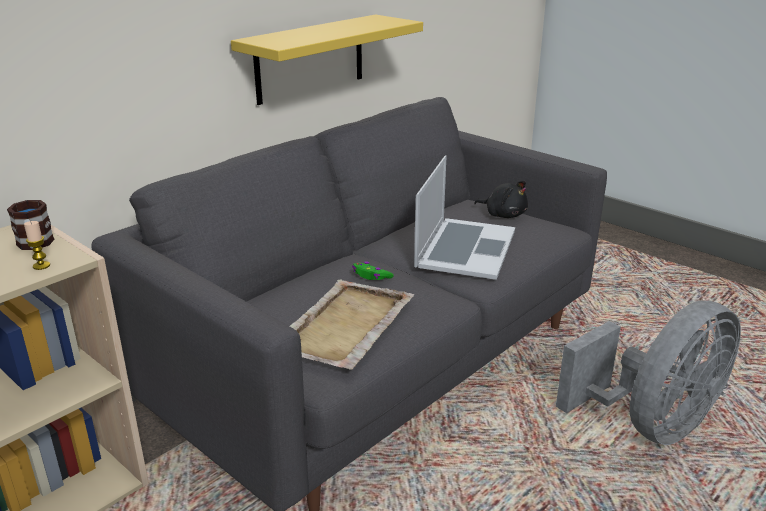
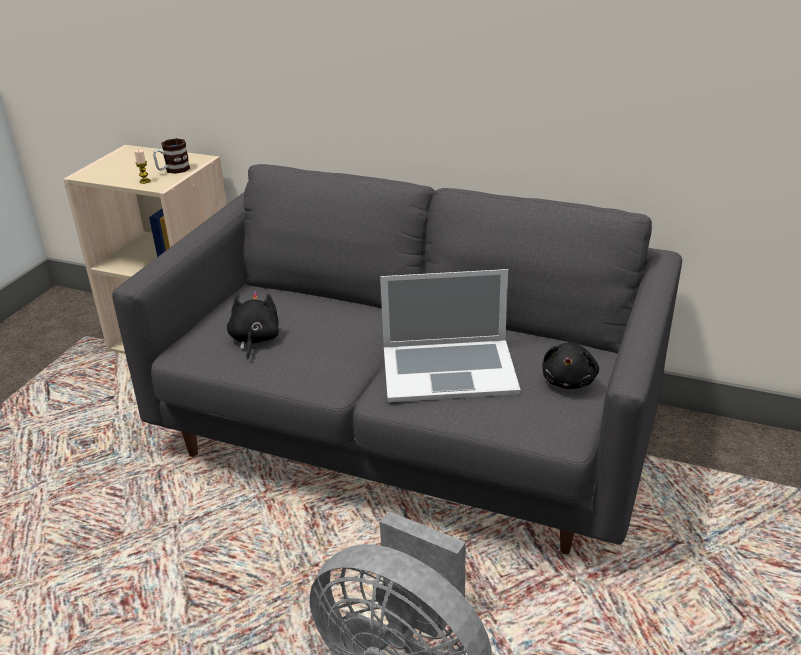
camera: 70 degrees right, 5 degrees up
yellow shelf [231,15,423,105] -> none
beige tray [290,280,414,370] -> black plush toy [227,291,279,359]
green game controller [352,261,394,280] -> none

